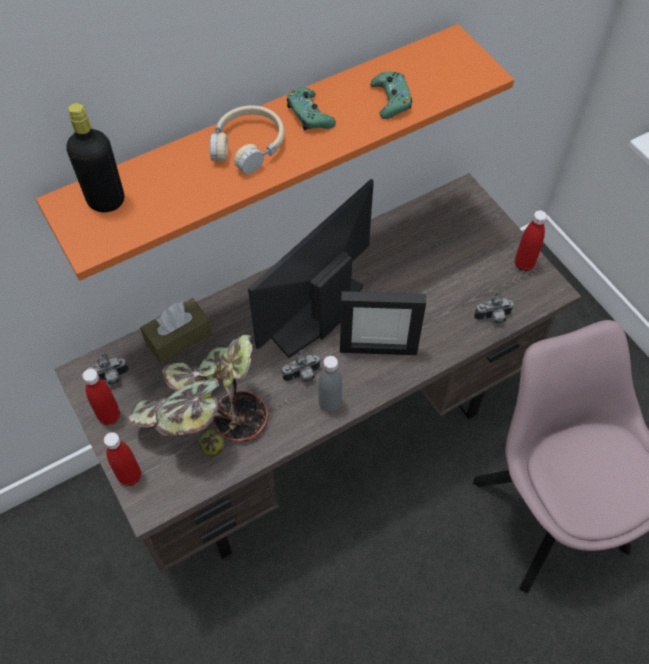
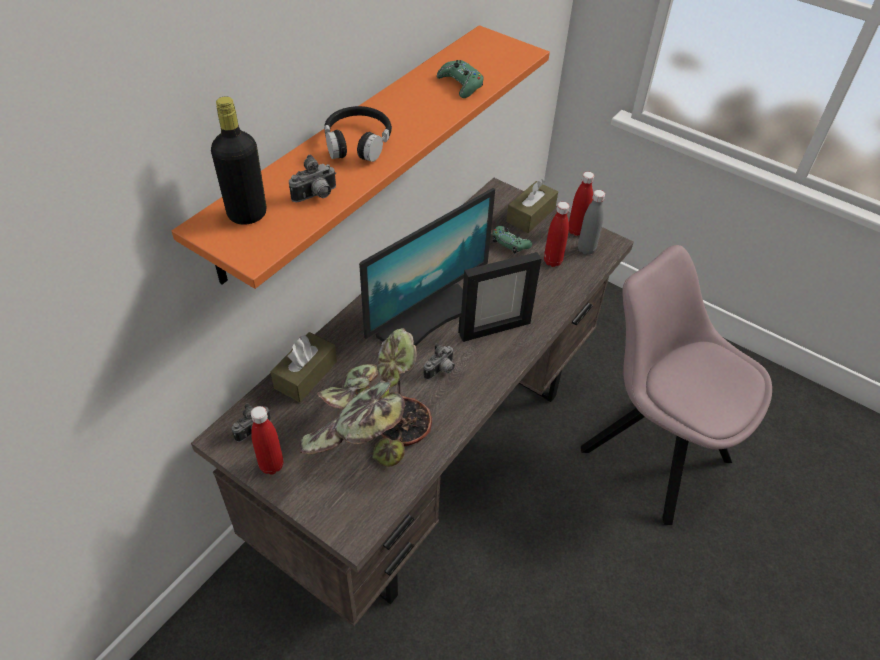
camera: 25 degrees left, 10 degrees down
red bottle [103,432,141,486] -> red bottle moved to [544,202,569,267]
beige headphones [210,105,284,174] -> black headphones [324,106,392,162]
monitor [248,179,374,358] -> monitor turned 150 degrees counterclockwise [359,188,495,346]
green game controller [287,87,336,130] -> green game controller moved to [492,226,532,254]
grey bottle [319,356,342,413] -> grey bottle moved to [578,190,605,255]
camera [474,292,514,324] -> camera moved to [289,154,336,202]
none -> brown tissue box [506,179,558,233]

